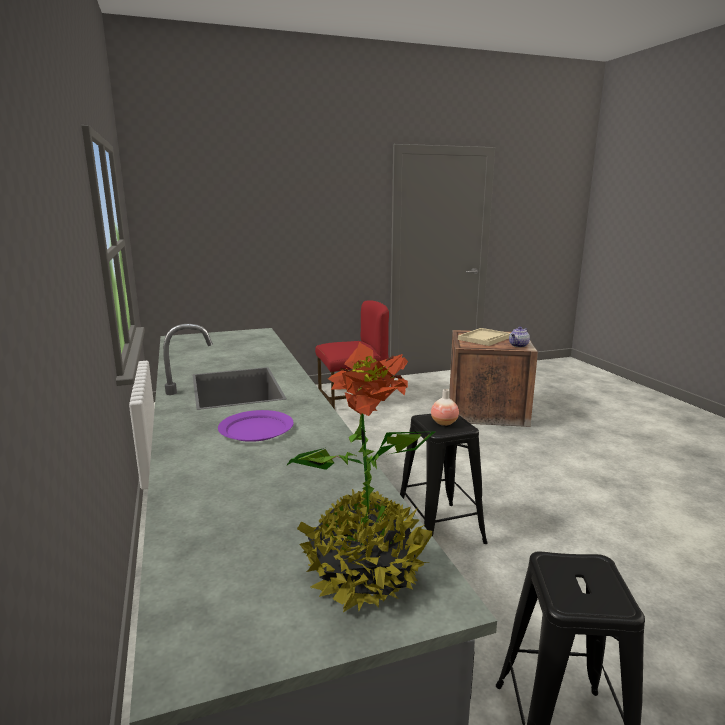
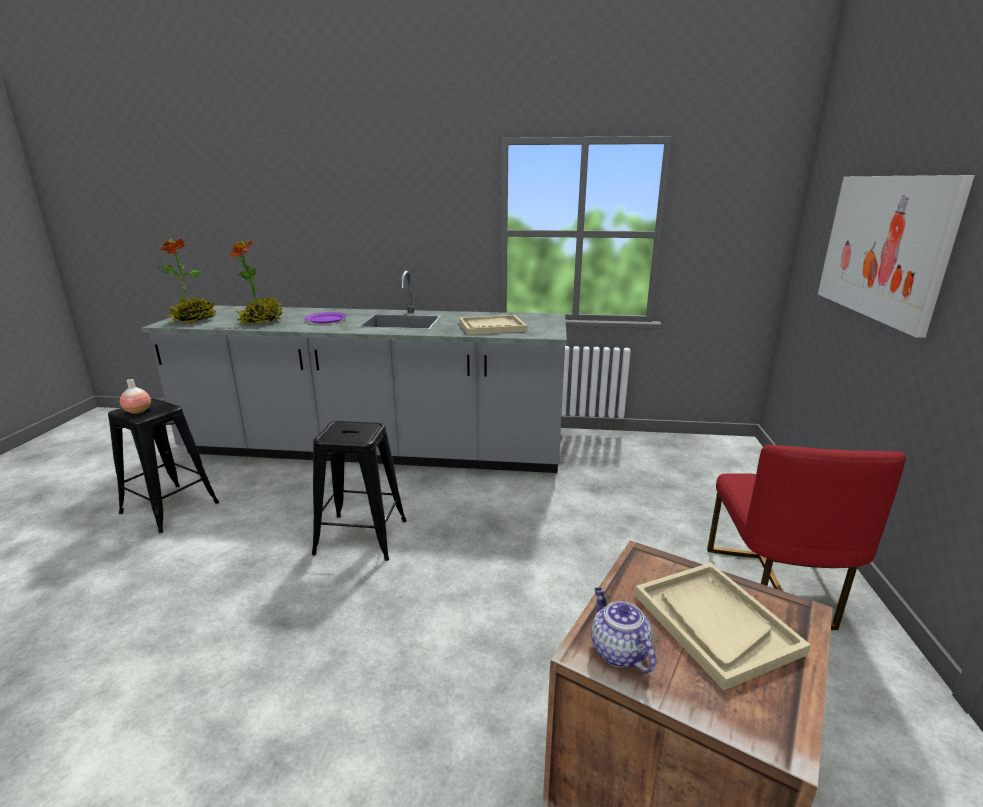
camera: 115 degrees right, 5 degrees up
vase [431,389,459,426] -> vase moved to [120,379,151,414]
none -> potted plant [230,238,282,324]
none -> beige tray [459,315,527,335]
none -> picture [818,175,975,338]

